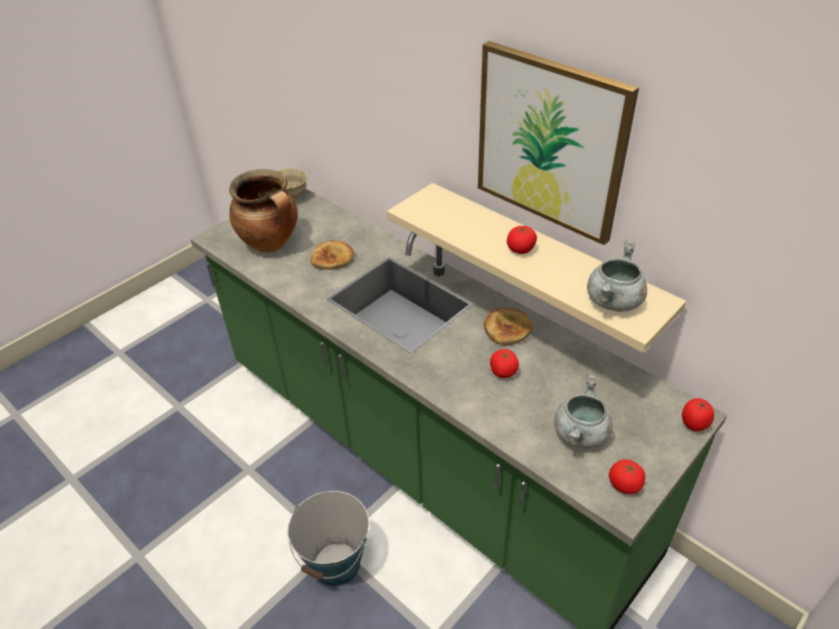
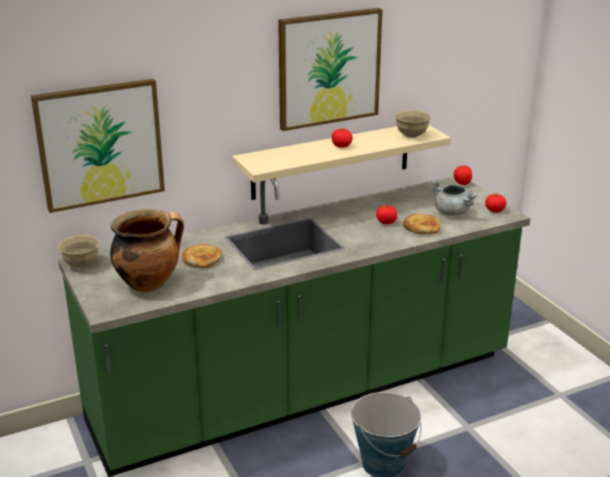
camera: 70 degrees left, 15 degrees down
bread [484,308,533,346] -> bread moved to [403,214,440,234]
grey cooking pot [587,241,647,312] -> beige bowl [395,110,432,138]
none -> picture [31,79,165,213]

